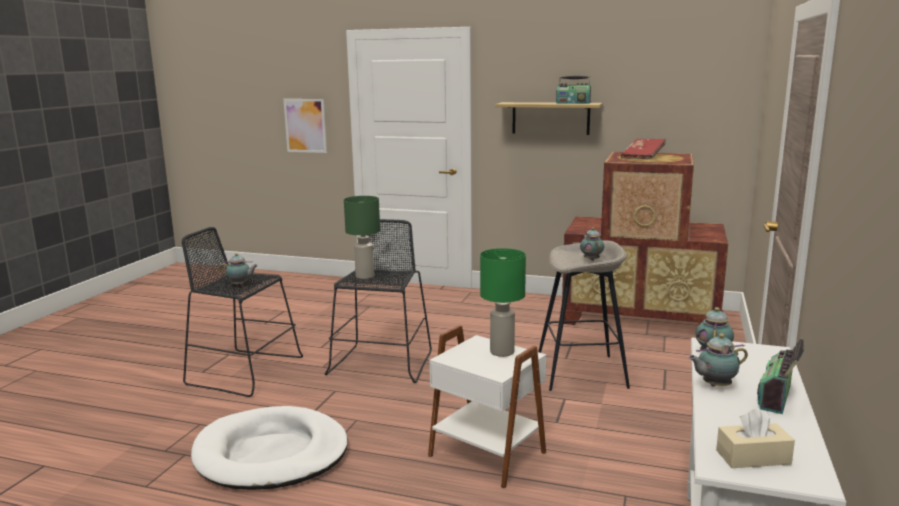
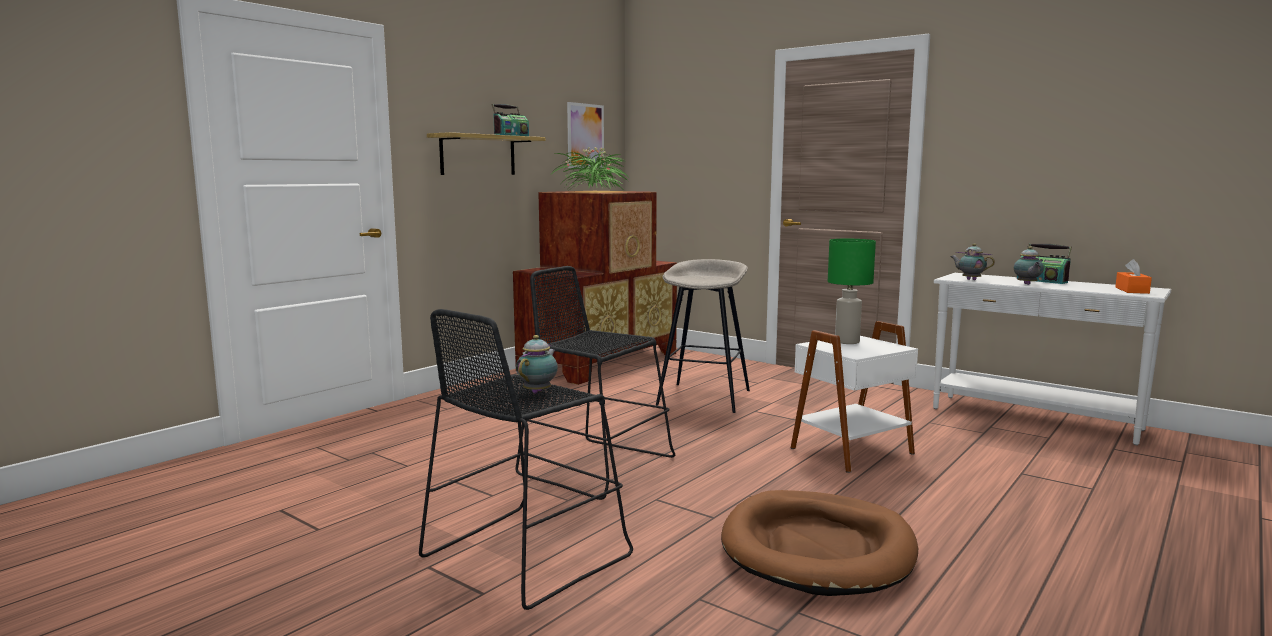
camera: 70 degrees left, 5 degrees down
white dog bed [191,406,348,490] -> brown dog bed [721,490,918,596]
picture [283,99,327,153] -> picture moved to [567,102,604,168]
green table lamp [344,196,380,279] -> none
teapot [580,228,604,261] -> none
red book [620,139,666,159] -> potted plant [550,147,628,189]
beige tissue box [716,408,795,468] -> orange tissue box [1115,259,1152,294]

